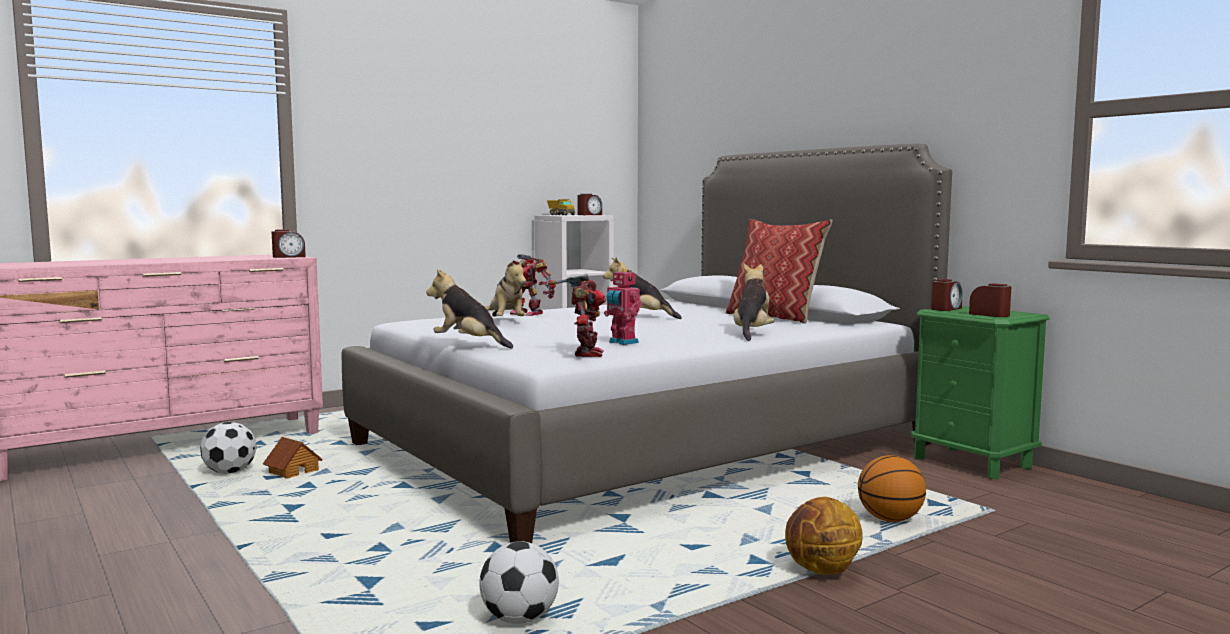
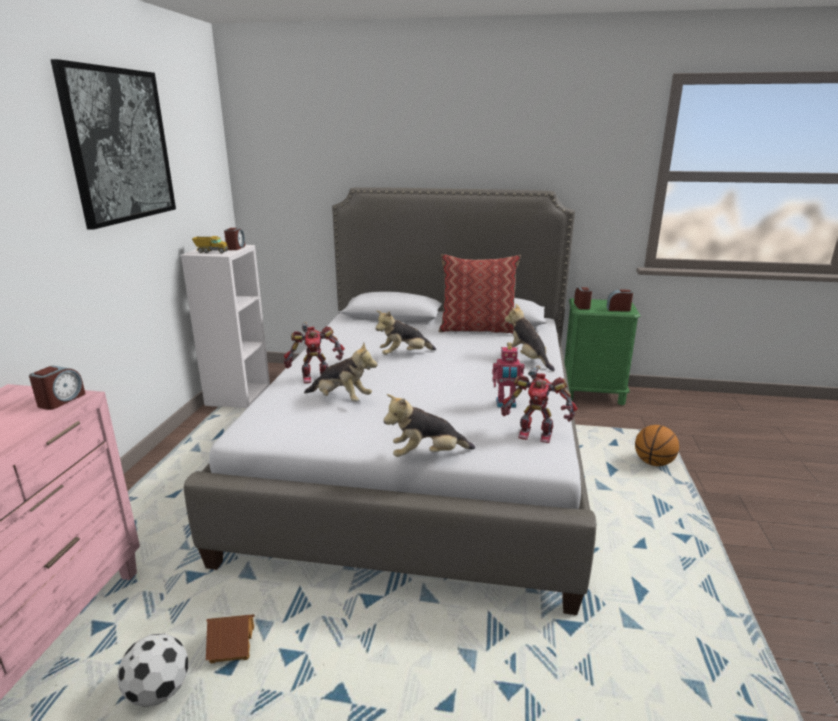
camera: 45 degrees left, 15 degrees up
football [479,541,559,624] -> none
toy robot [548,274,606,357] -> toy robot turned 150 degrees clockwise [501,366,578,443]
basketball [785,497,863,575] -> none
none -> picture [51,59,176,230]

